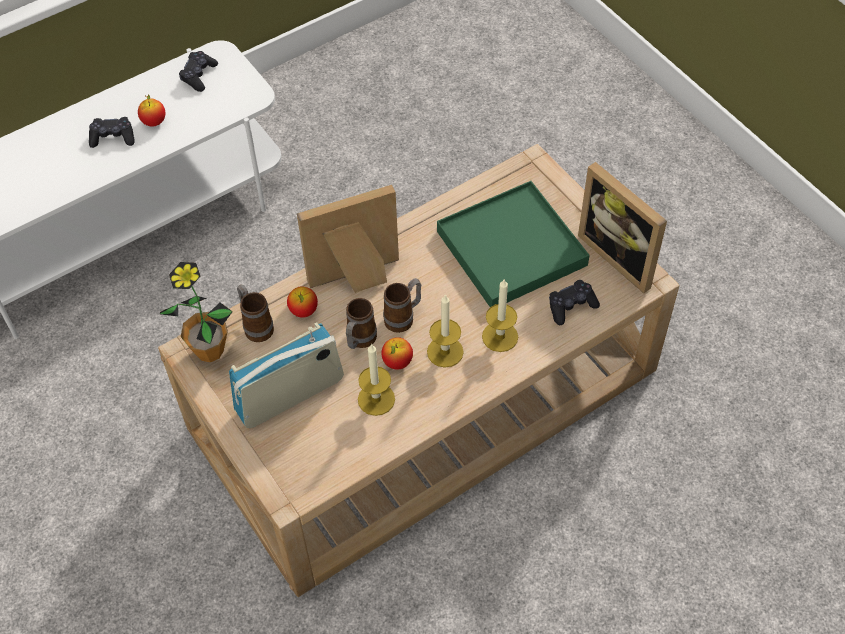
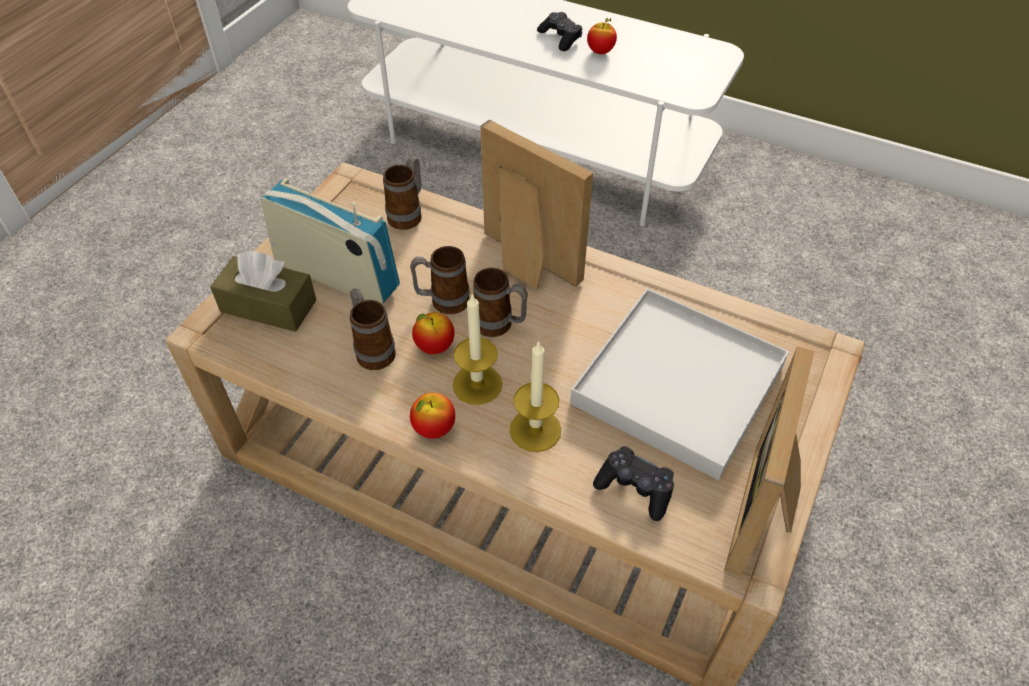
camera: 60 degrees right, 5 degrees down
potted plant [160,262,233,362] -> none
black game controller [179,51,218,92] -> none
apple [287,286,318,318] -> apple moved to [410,393,455,439]
candle [358,344,395,416] -> mug [350,289,396,370]
green tray [437,181,590,307] -> white tray [570,288,789,480]
none -> brown tissue box [210,251,316,332]

